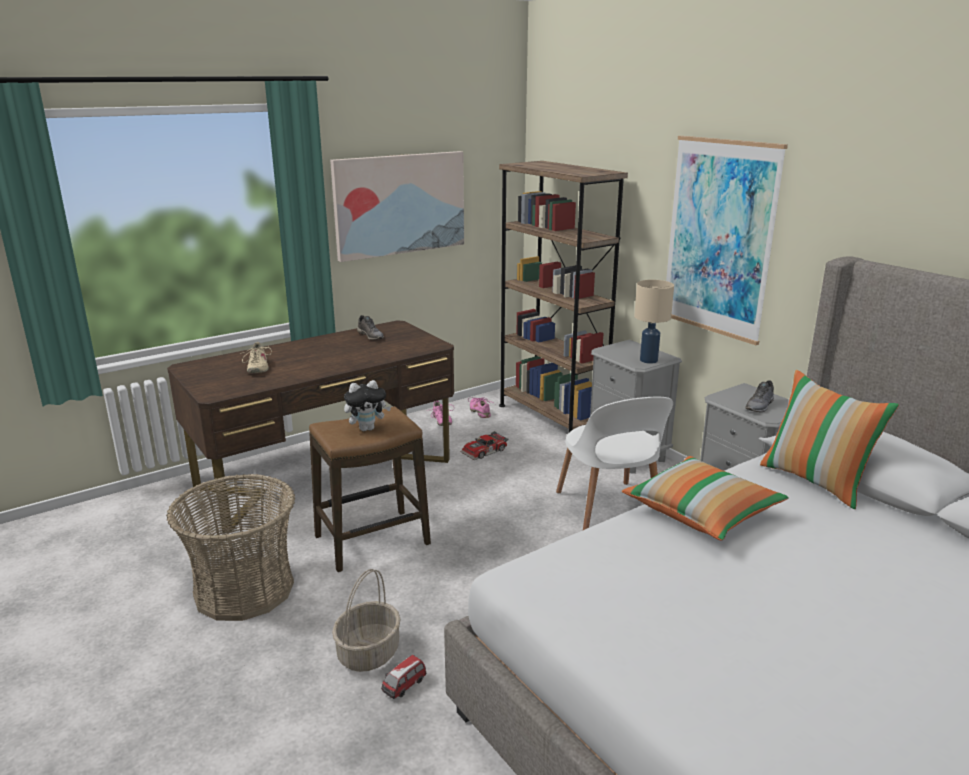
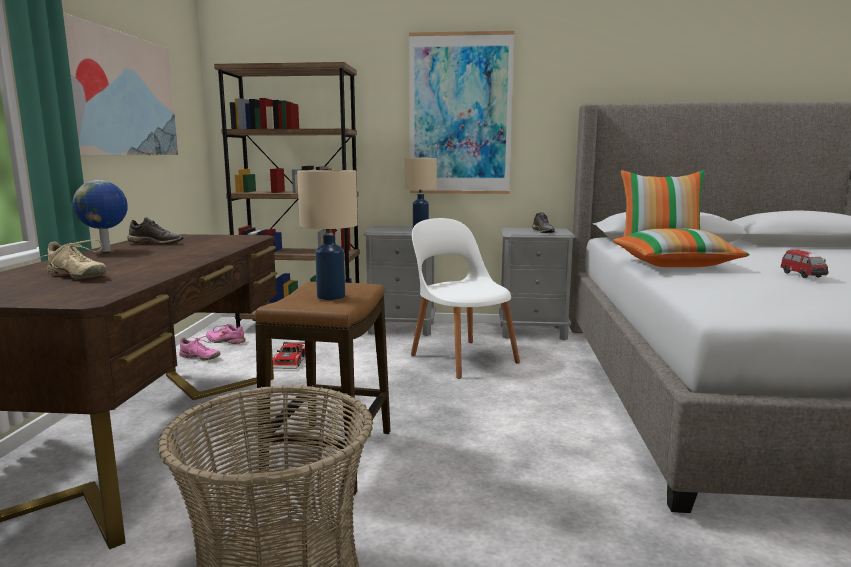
camera: 50 degrees left, 10 degrees down
basket [332,569,401,672] -> none
plush toy [344,380,391,431] -> beige table lamp [297,170,357,300]
toy car [381,655,426,699] -> toy car moved to [781,250,829,278]
white chair [556,397,673,530] -> white chair turned 150 degrees counterclockwise [411,218,520,379]
none -> globe [73,180,128,252]

